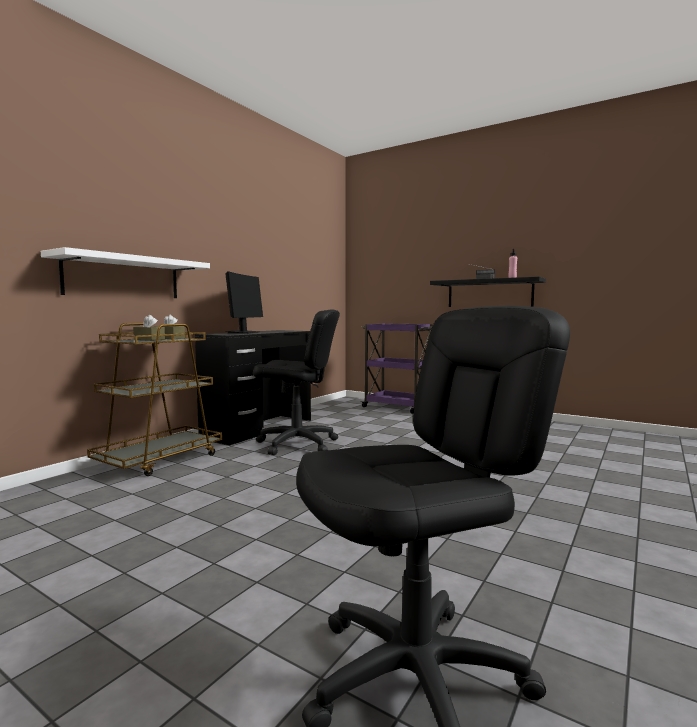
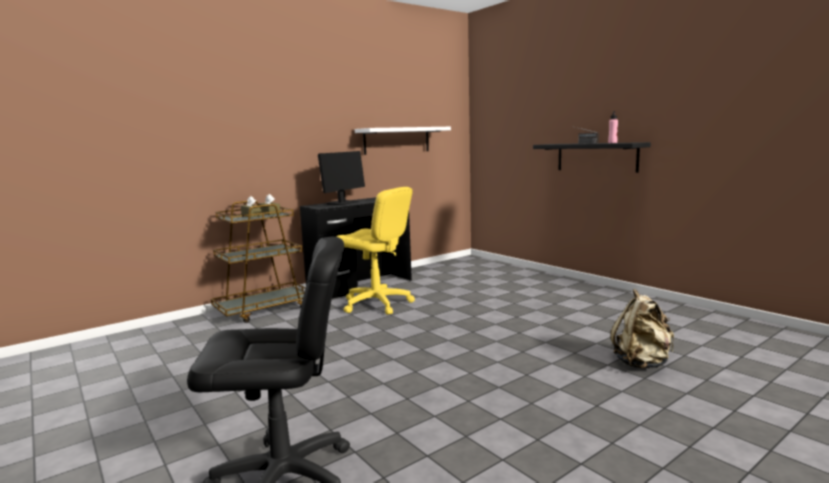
camera: 20 degrees right, 5 degrees up
white shelf [41,247,210,298] -> white shelf moved to [355,127,451,155]
black office chair [253,310,340,455] -> yellow office chair [336,187,415,315]
purple cart [361,323,433,414] -> none
none -> beige backpack [611,289,674,369]

